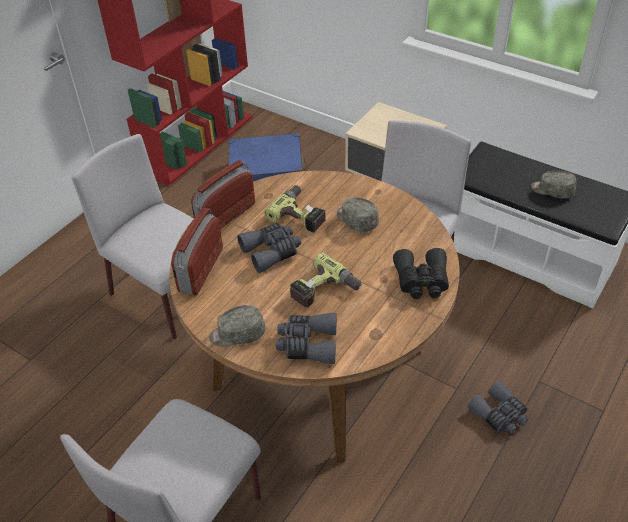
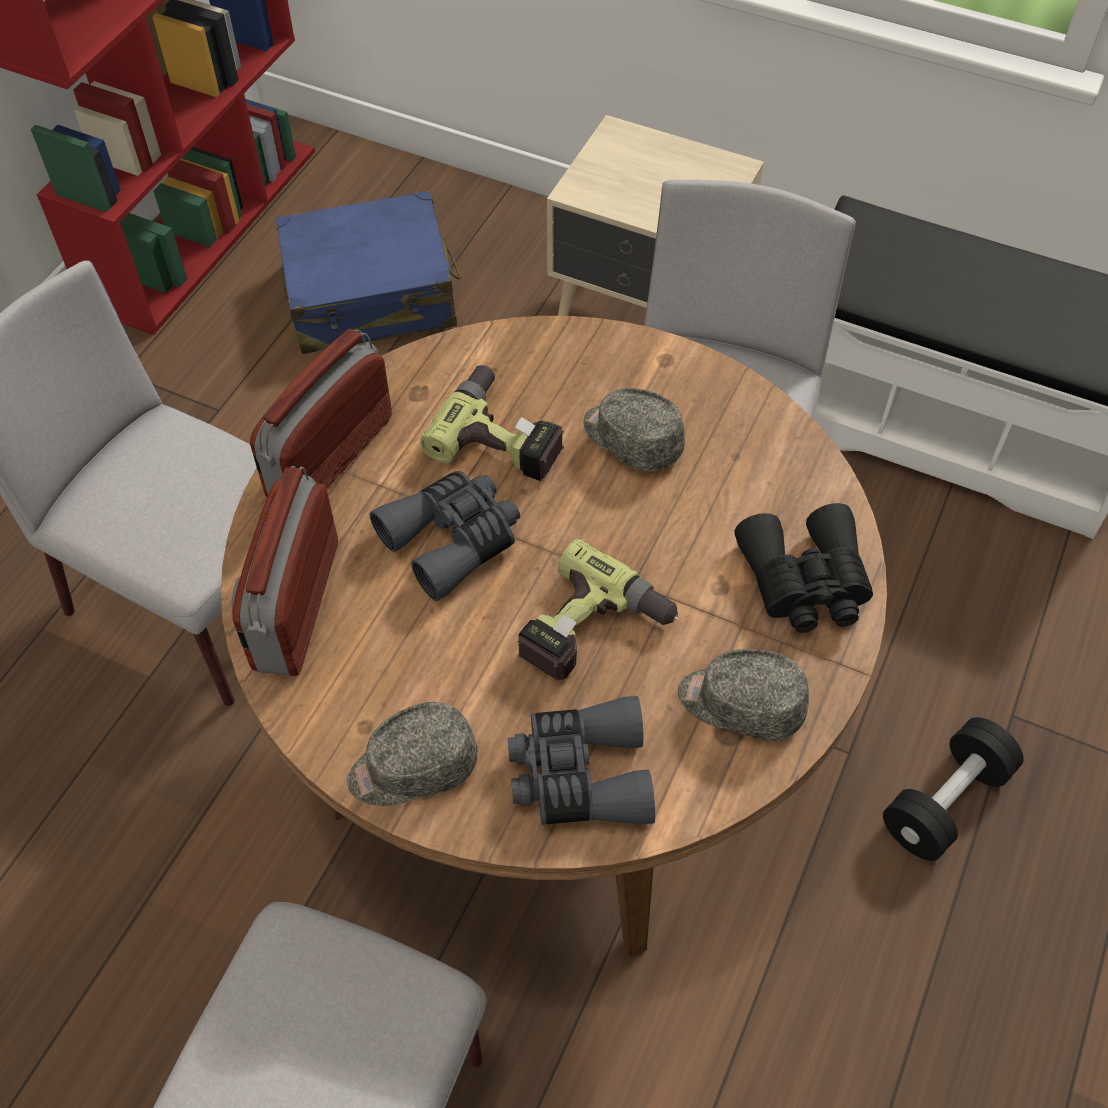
camera: 10 degrees left, 10 degrees up
grey binoculars [468,380,528,434] -> black dumbbell [883,717,1024,861]
grey cap [531,171,577,199] -> grey cap moved to [678,649,809,741]

